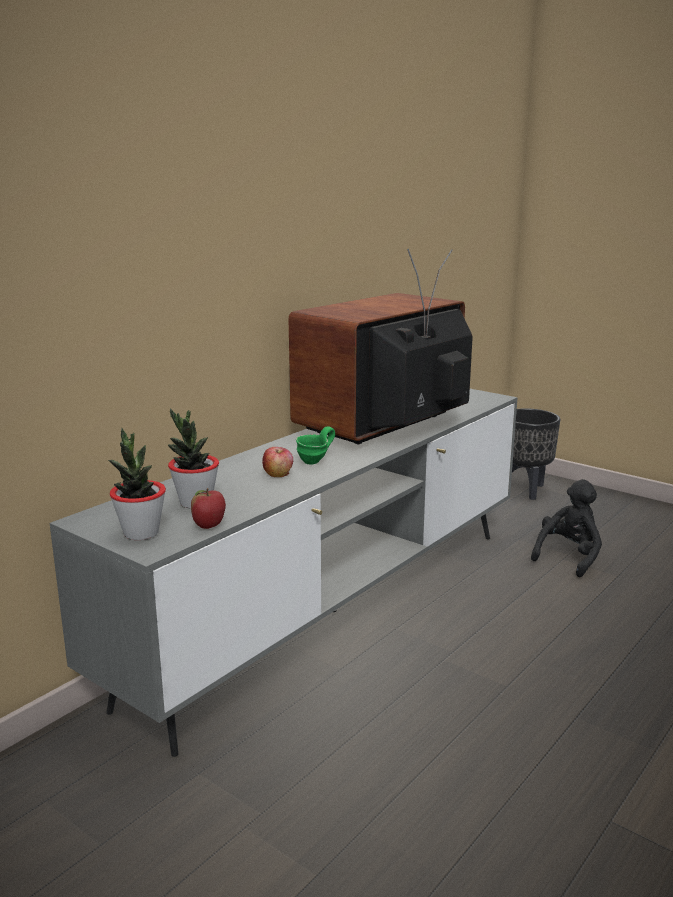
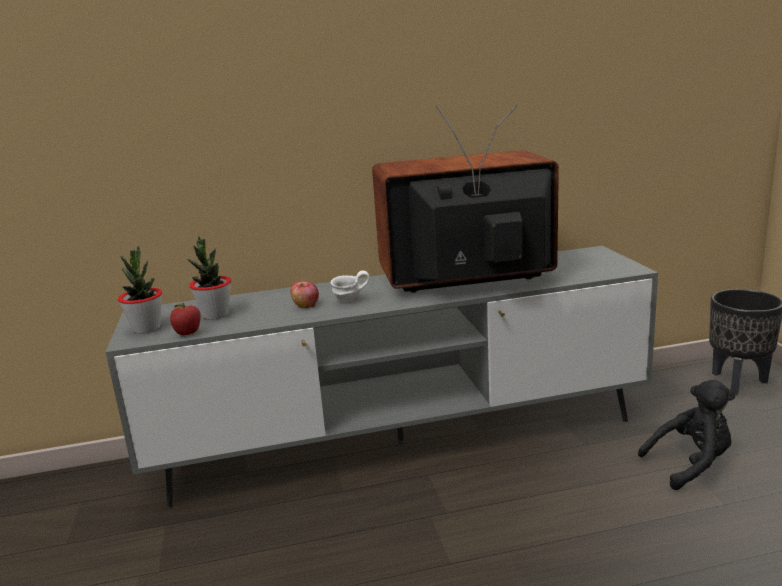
camera: 40 degrees right, 0 degrees up
green mug [296,426,335,465] -> white mug [331,271,370,303]

